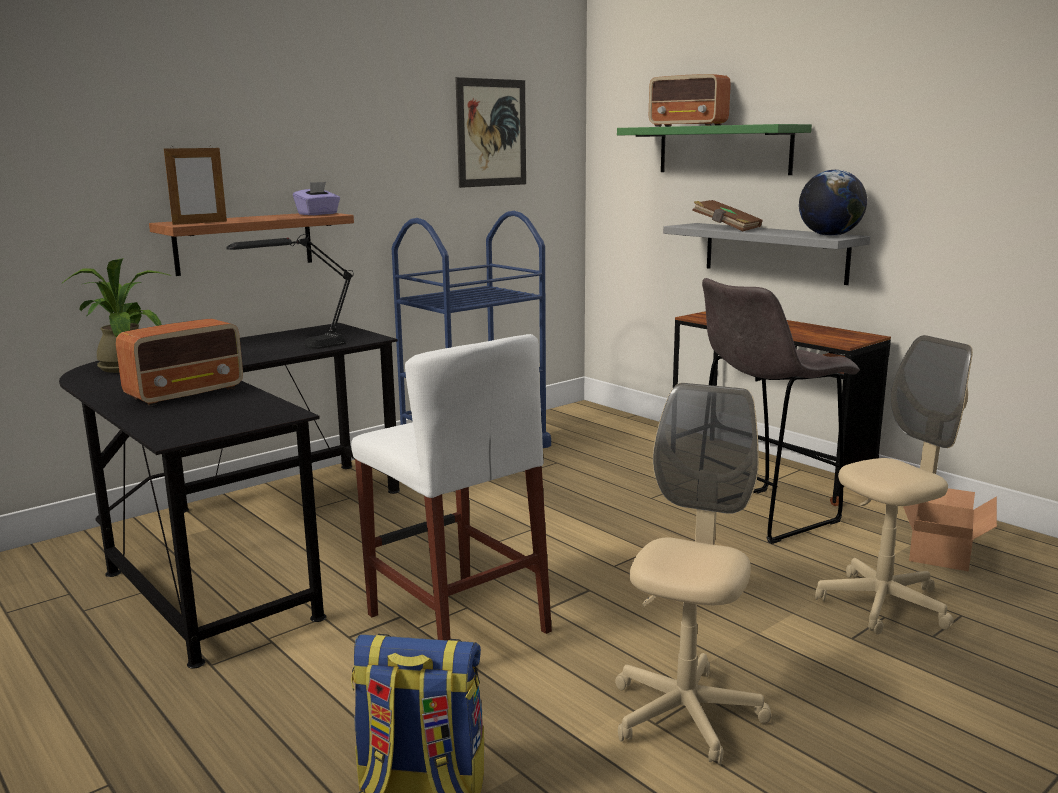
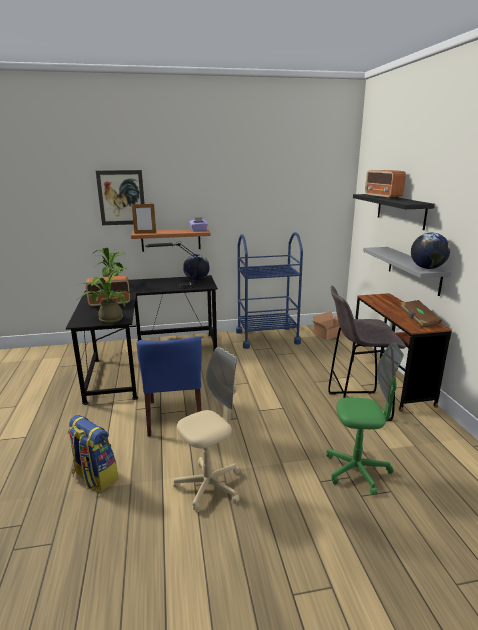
camera: 30 degrees right, 5 degrees up
white stool [351,334,552,640] -> blue chair [136,336,202,437]
picture [455,77,526,188] -> picture moved to [96,170,145,225]
green shelf [617,124,812,175] -> black shelf [353,194,435,230]
brown book [692,200,763,231] -> brown book moved to [400,300,442,328]
beige office chair [815,335,973,635] -> green office chair [326,342,404,495]
cardboard box [903,488,997,572] -> cardboard box moved to [312,311,344,340]
none -> potted plant [77,268,137,323]
none -> globe [183,254,210,281]

